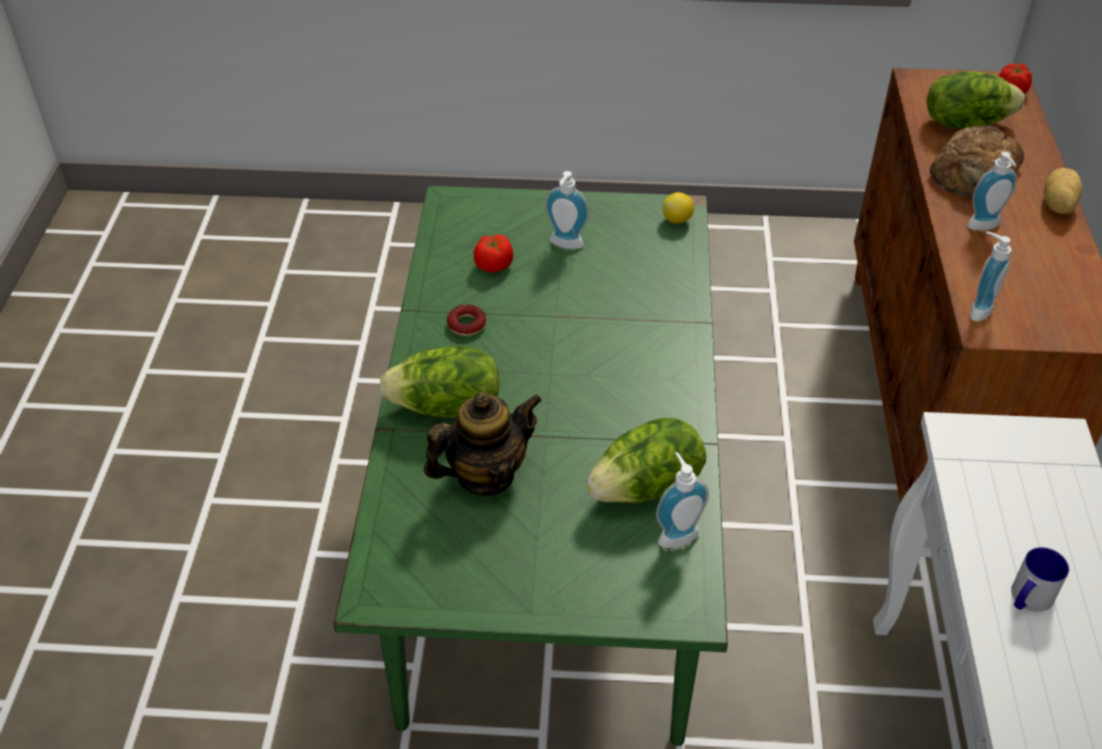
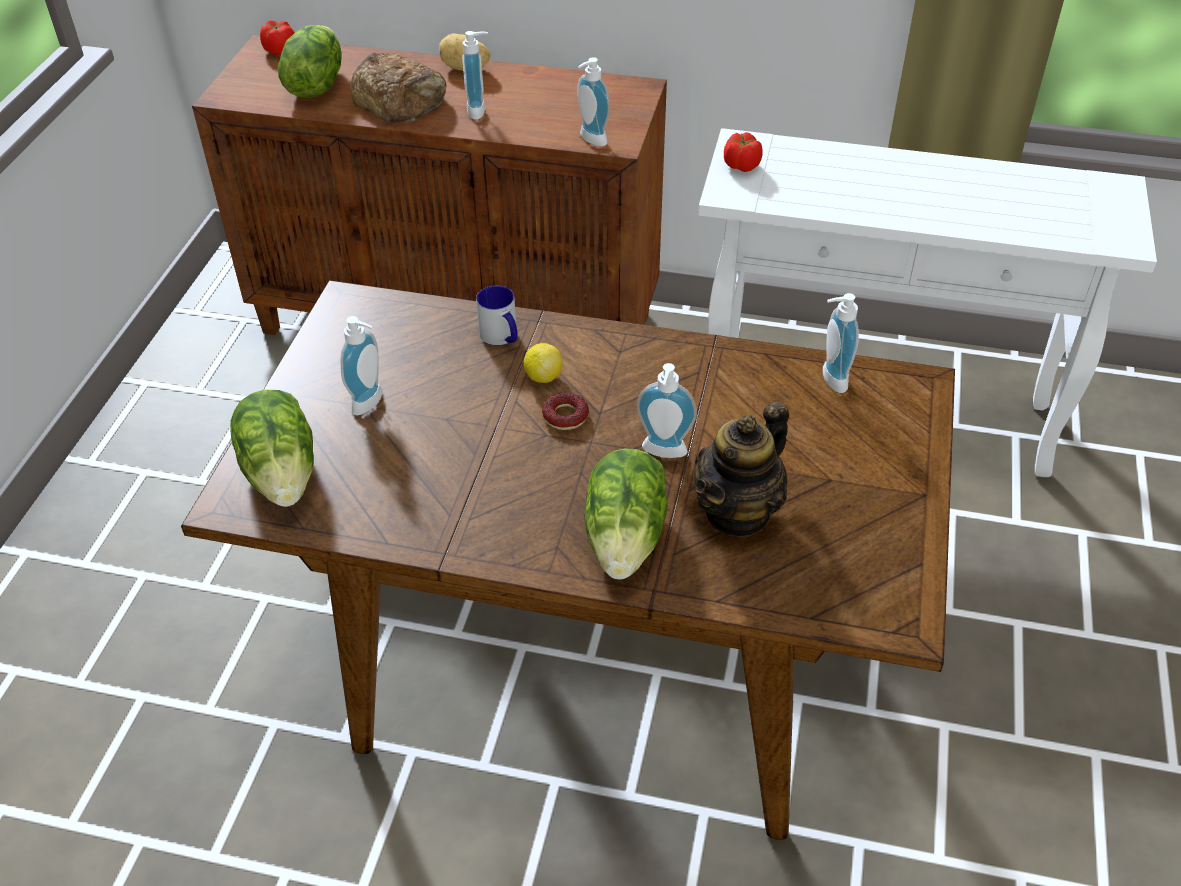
camera: 80 degrees left, 0 degrees up
green dining table [334,186,728,746] -> brown dining table [181,280,955,840]
teapot [423,392,542,496] -> teapot turned 120 degrees counterclockwise [694,401,789,538]
donut [447,305,486,336] -> donut moved to [542,392,589,430]
tomato [474,234,513,273] -> tomato moved to [724,132,763,172]
lettuce [586,418,707,503] -> lettuce moved to [230,390,314,507]
lemon [663,192,694,224] -> lemon moved to [524,343,563,383]
mug [1011,547,1069,612] -> mug moved to [476,285,518,345]
none -> soap dispenser [637,363,697,458]

